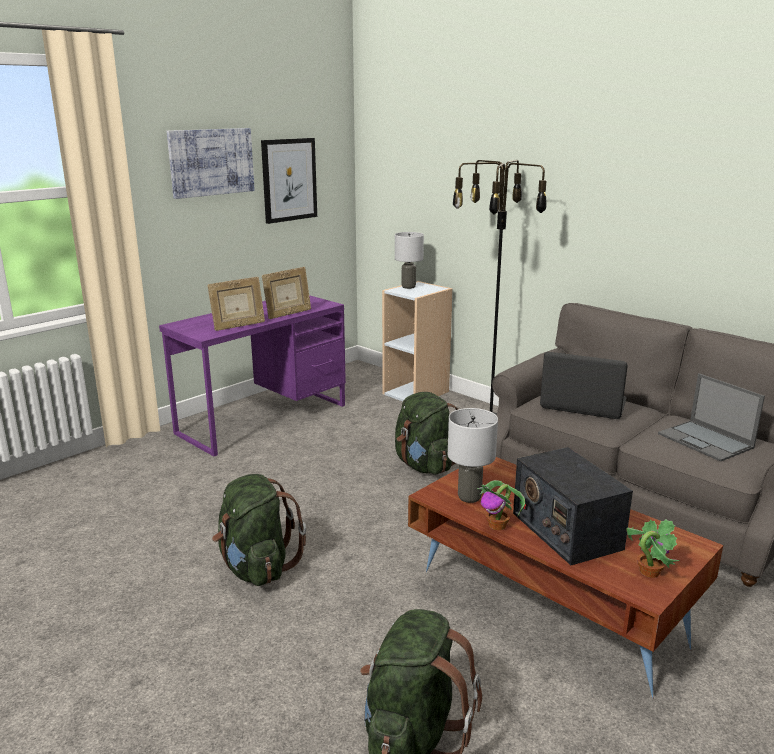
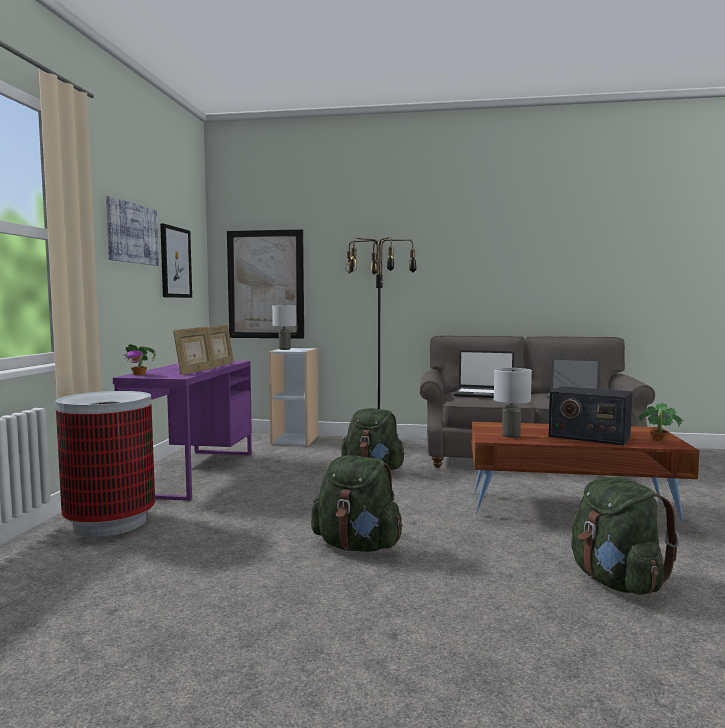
camera: 35 degrees left, 15 degrees down
potted plant [477,480,525,530] -> potted plant moved to [124,344,156,375]
laptop [540,352,628,419] -> laptop turned 150 degrees counterclockwise [453,350,514,398]
none -> trash can [55,391,155,537]
none -> picture [227,229,304,339]

